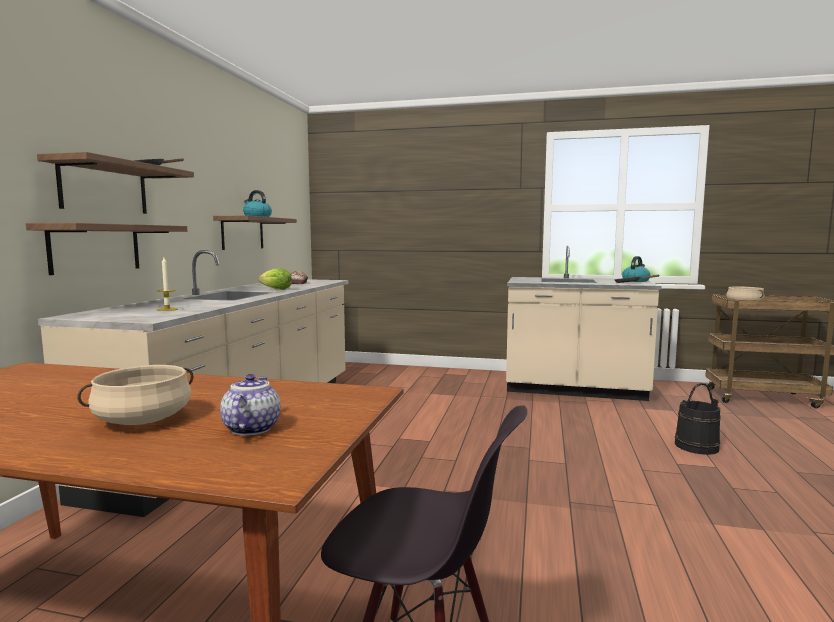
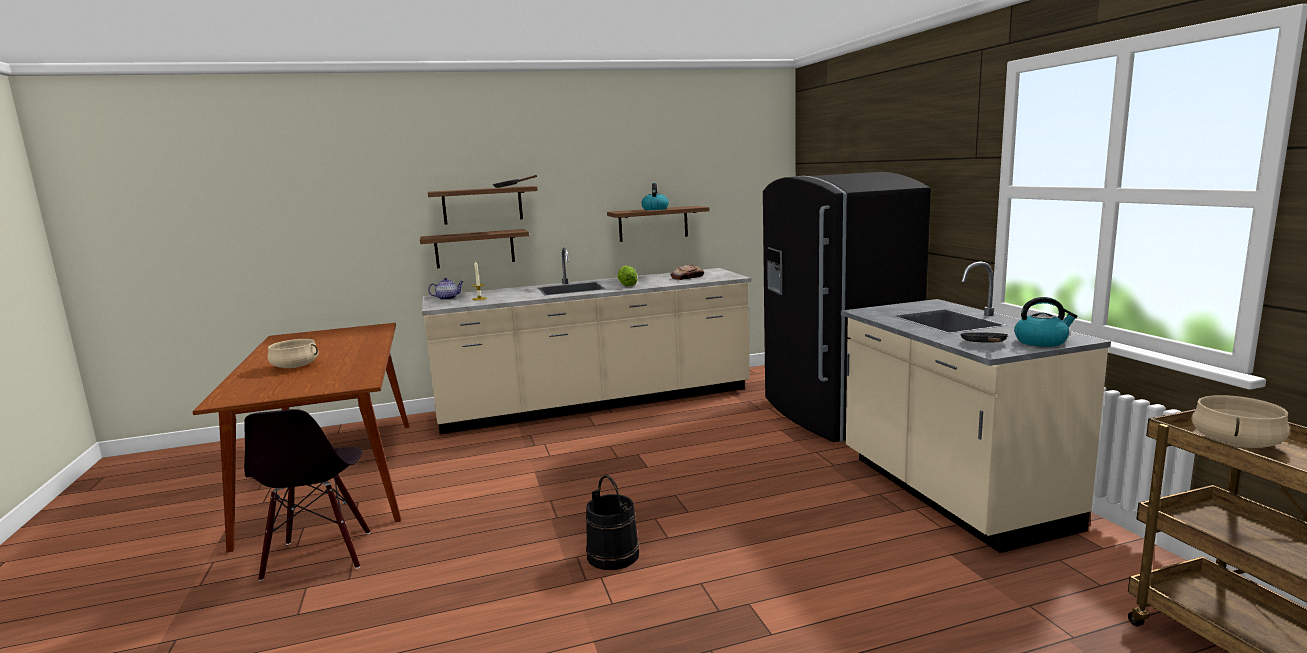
camera: 60 degrees right, 5 degrees up
teapot [220,374,280,435] -> teapot moved to [428,278,464,300]
black bucket [675,383,721,455] -> black bucket moved to [586,475,639,570]
none -> black fridge [763,172,931,442]

